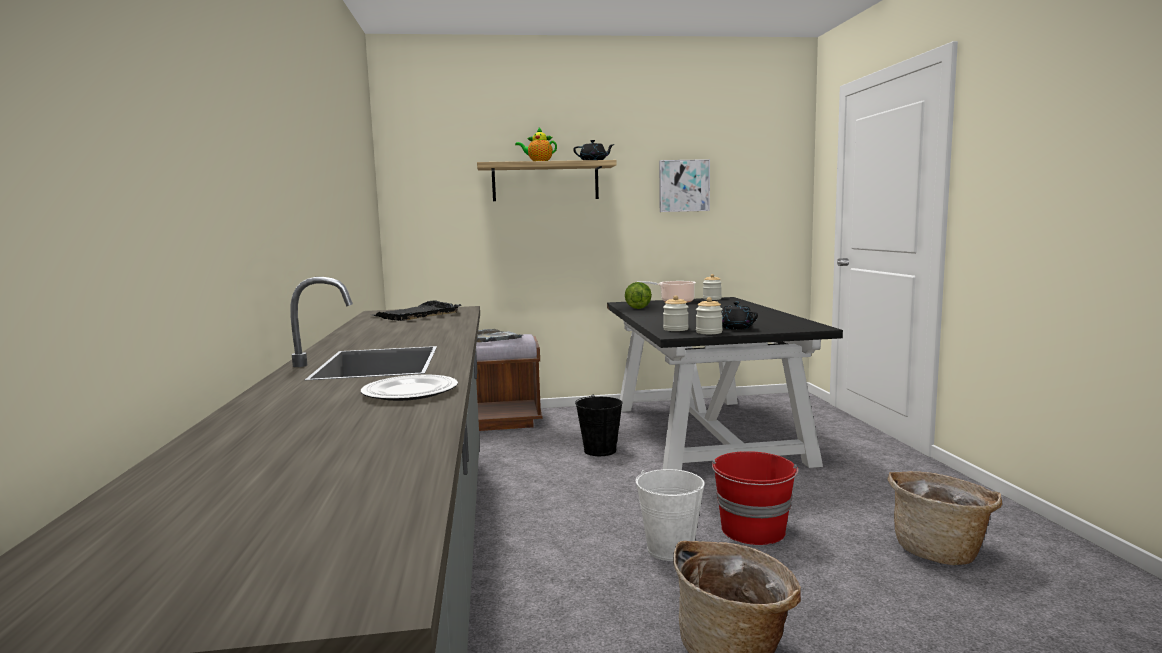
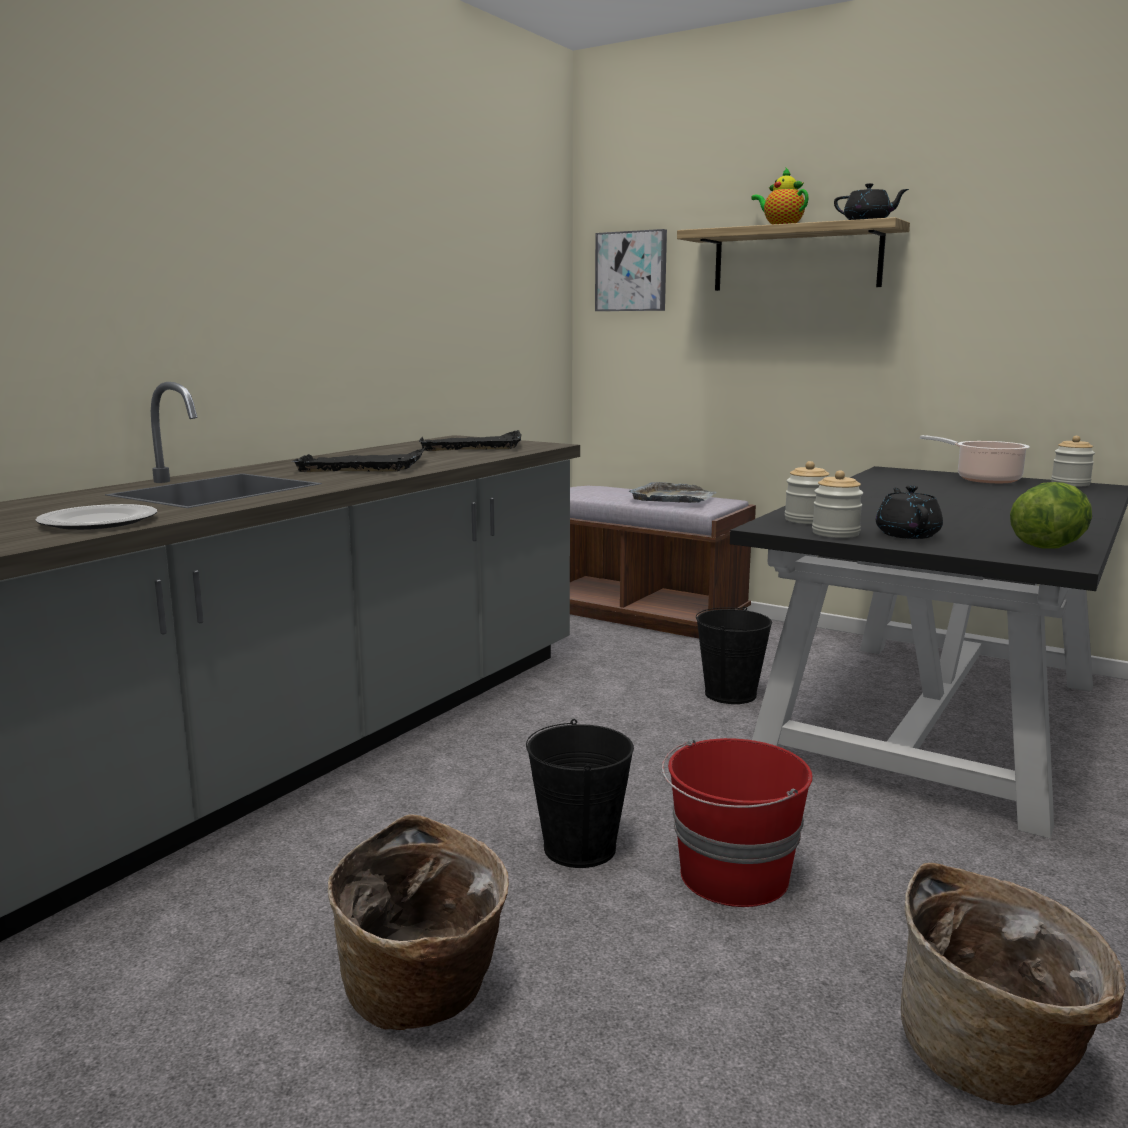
camera: 40 degrees right, 5 degrees up
lettuce [625,282,652,309] -> lettuce moved to [1010,482,1092,549]
white bucket [636,469,705,561] -> black bucket [526,719,634,868]
picture [659,159,710,212] -> picture moved to [595,229,667,311]
none -> black tray [292,448,426,472]

